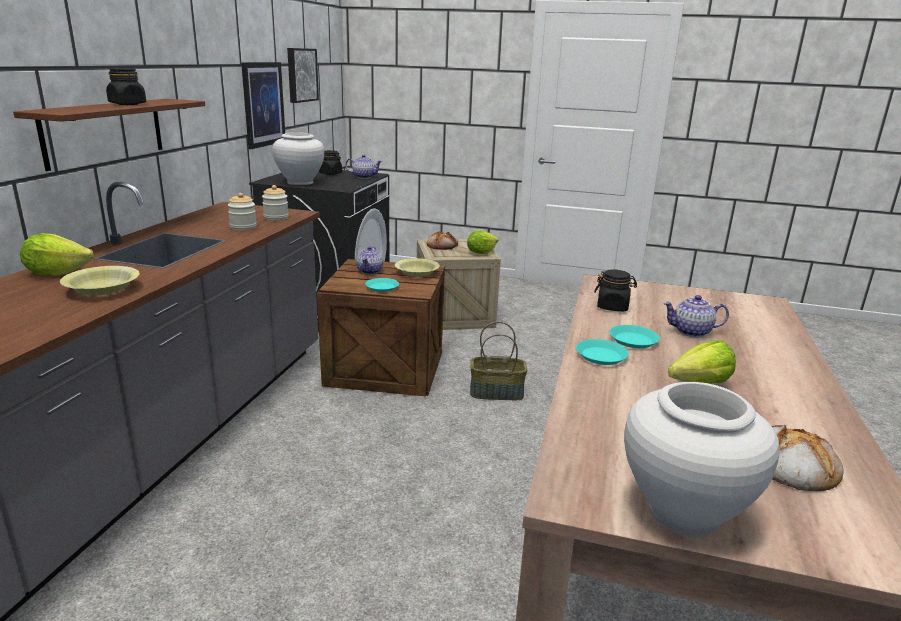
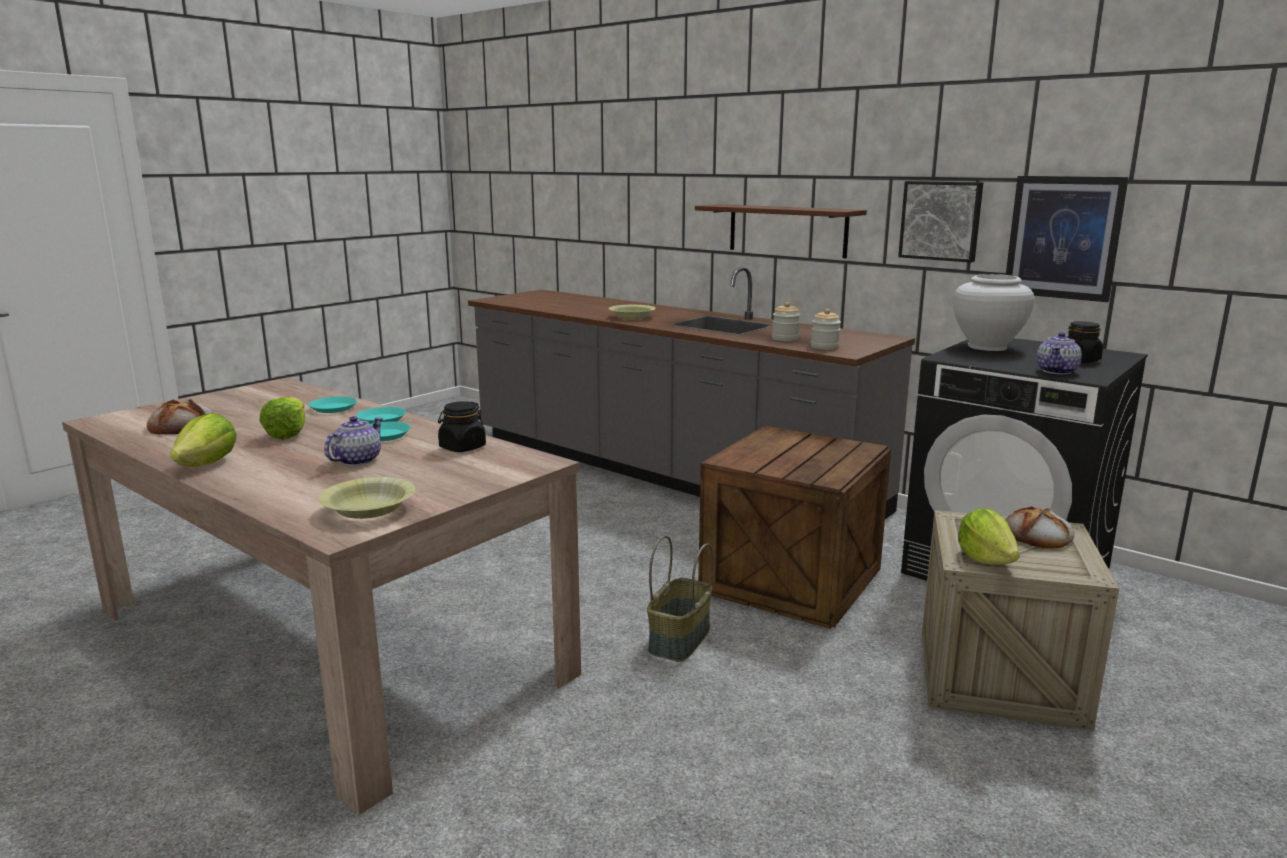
camera: 115 degrees right, 5 degrees down
lettuce [20,233,94,276] -> lettuce moved to [170,413,237,467]
black jar [106,68,146,105] -> none
picture [287,48,319,103] -> picture moved to [898,181,983,263]
teapot [356,246,383,275] -> none
turquoise plate [365,278,399,292] -> turquoise plate moved to [308,396,357,413]
yellow bowl [395,258,440,277] -> yellow bowl moved to [318,477,415,519]
white vase [624,382,780,538] -> none

